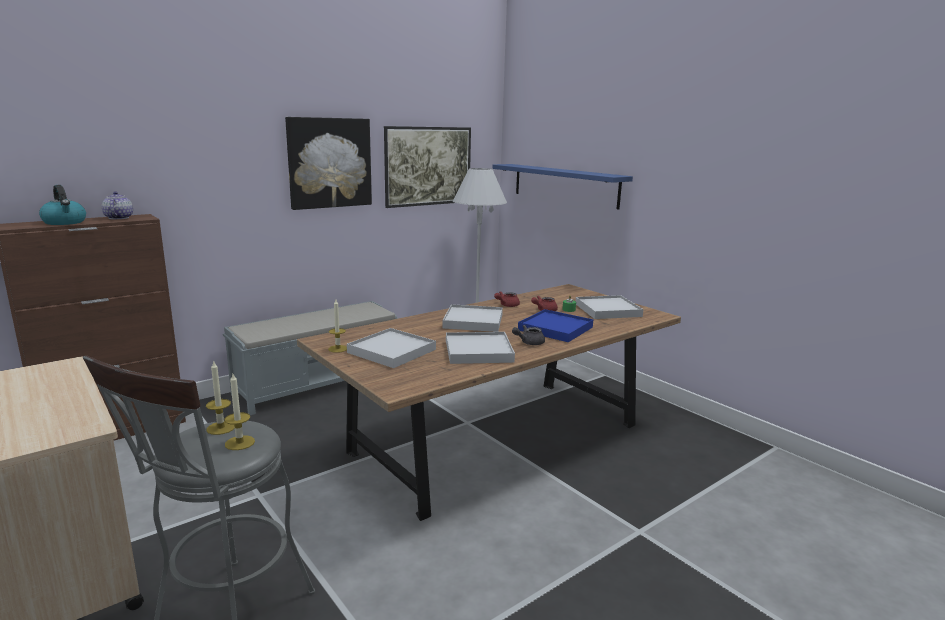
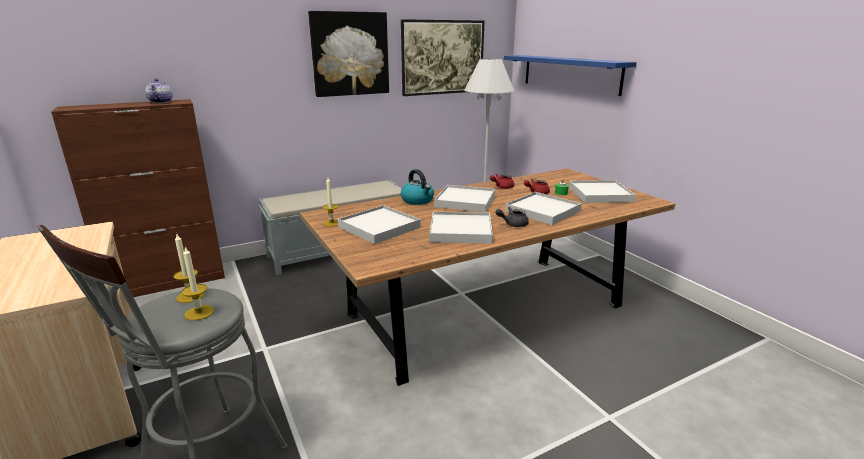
camera: 10 degrees right, 5 degrees up
kettle [39,185,86,225] -> kettle moved to [401,169,434,205]
blue tray [518,309,593,342] -> white tray [505,192,582,225]

